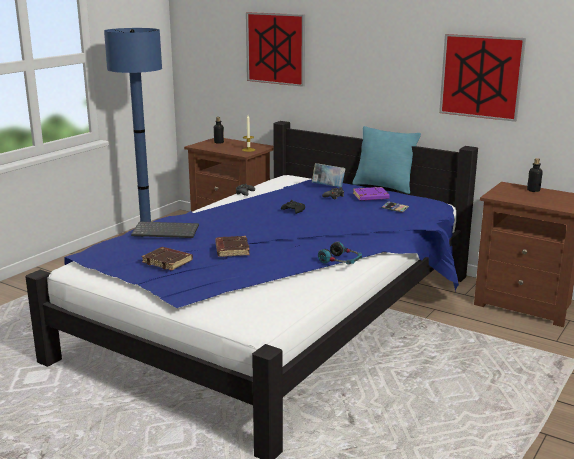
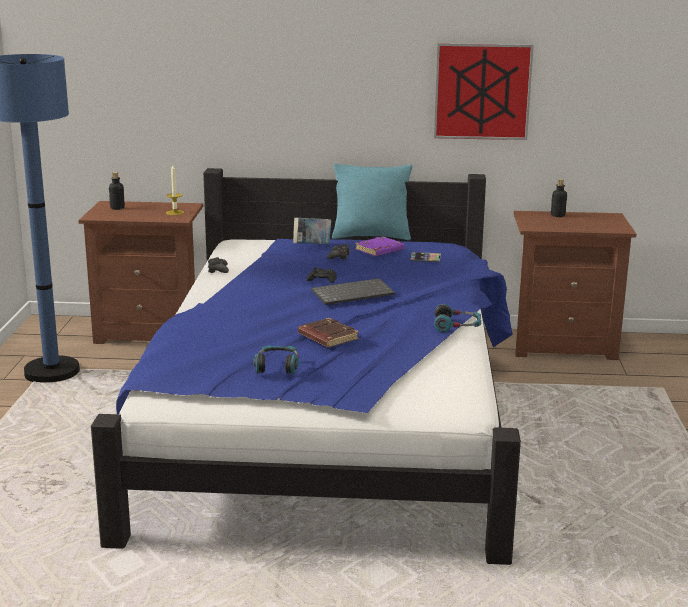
camera: 30 degrees left, 0 degrees up
keyboard [131,221,199,238] -> keyboard moved to [311,278,395,305]
brown book [141,247,193,271] -> headphones [253,345,299,374]
picture [246,12,305,87] -> none

